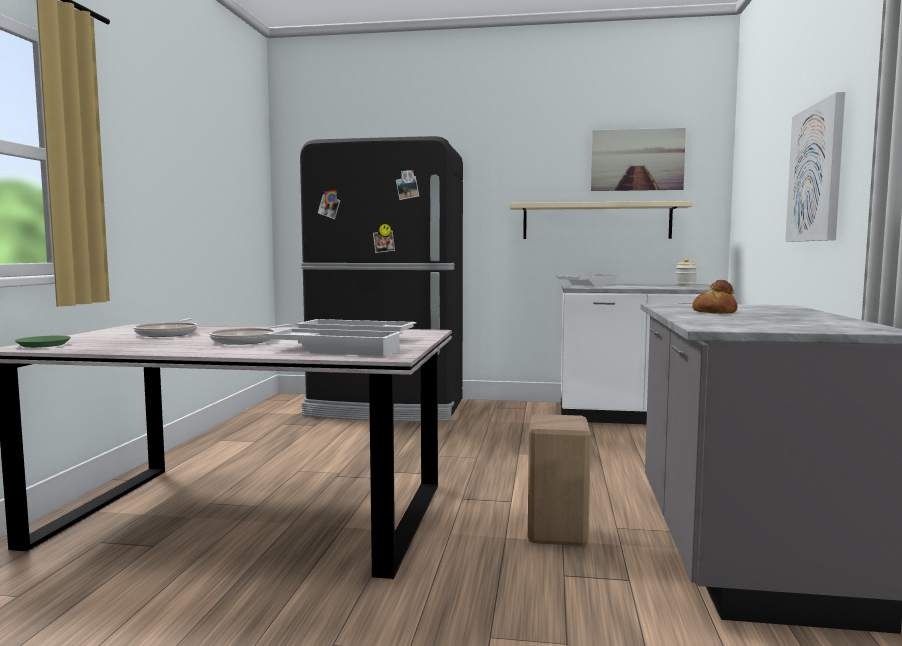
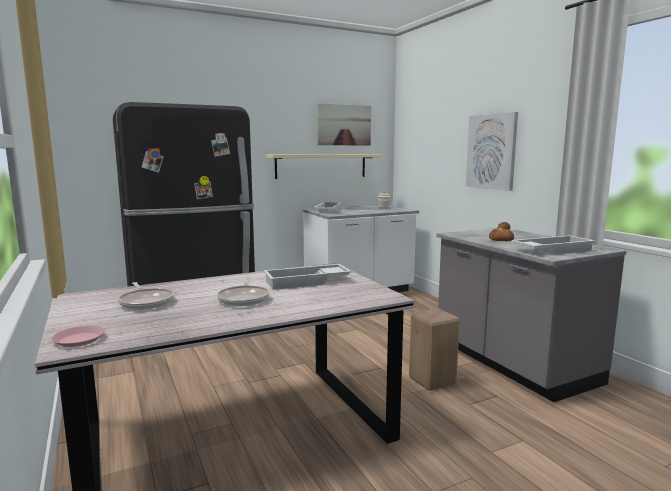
camera: 35 degrees left, 5 degrees up
green plate [15,336,71,348] -> pink plate [51,326,105,347]
white tray [264,328,403,356] -> white tray moved to [512,236,595,254]

